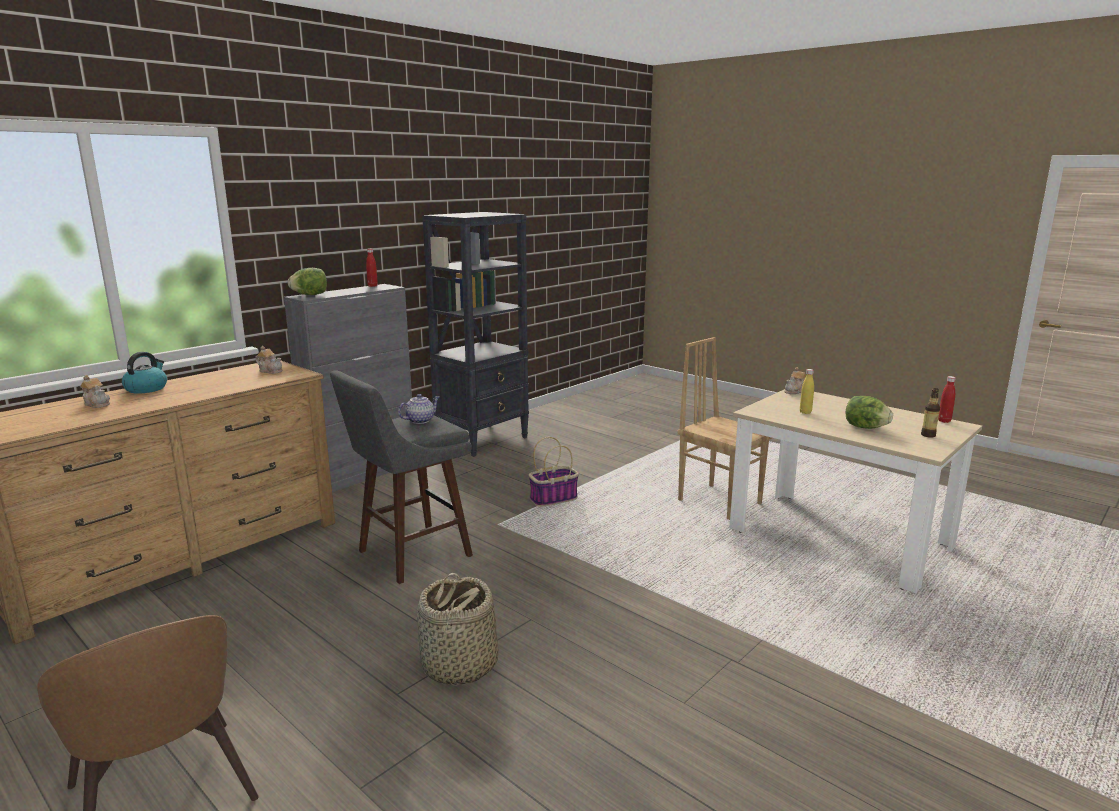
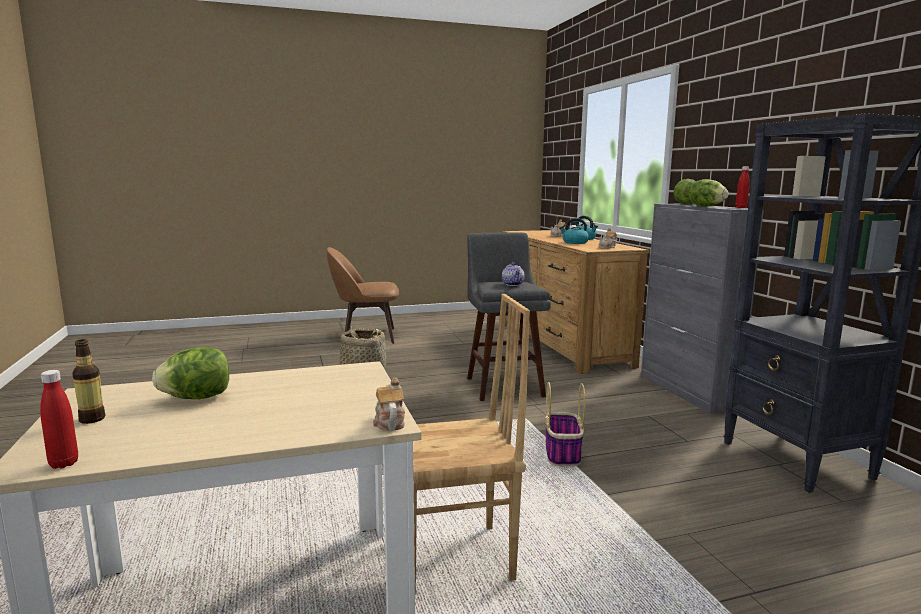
camera: 120 degrees right, 5 degrees down
yellow bottle [800,369,814,414] -> none
none -> kettle [559,218,589,244]
none -> lettuce [689,179,728,207]

